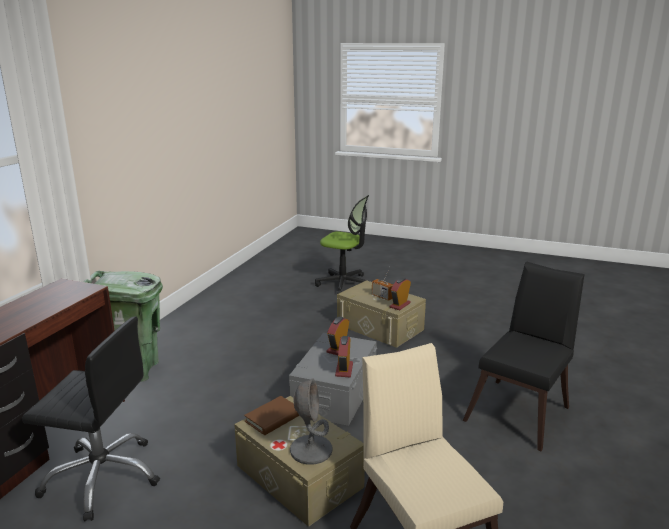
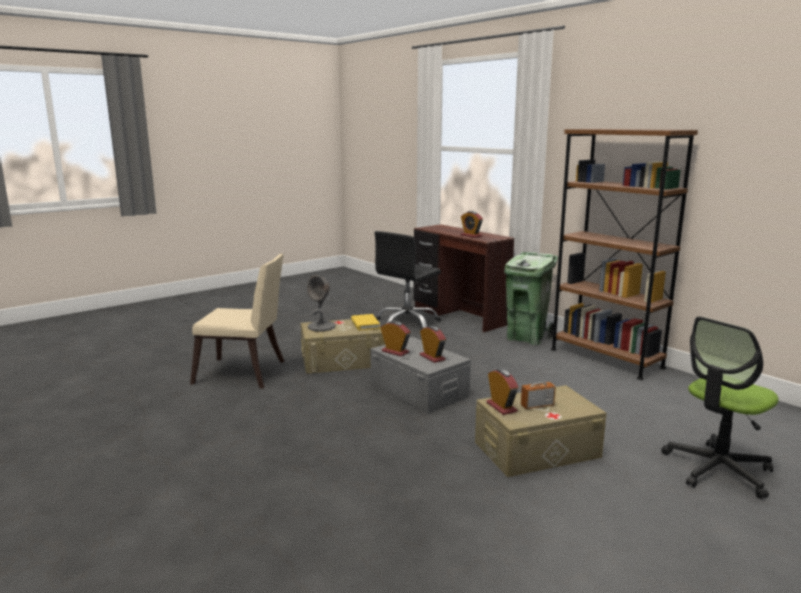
camera: 120 degrees right, 5 degrees down
brown book [244,396,300,435] -> yellow book [351,314,380,331]
black chair [463,262,585,451] -> none
none -> alarm clock [461,211,483,238]
none -> brown bookcase [551,129,698,380]

